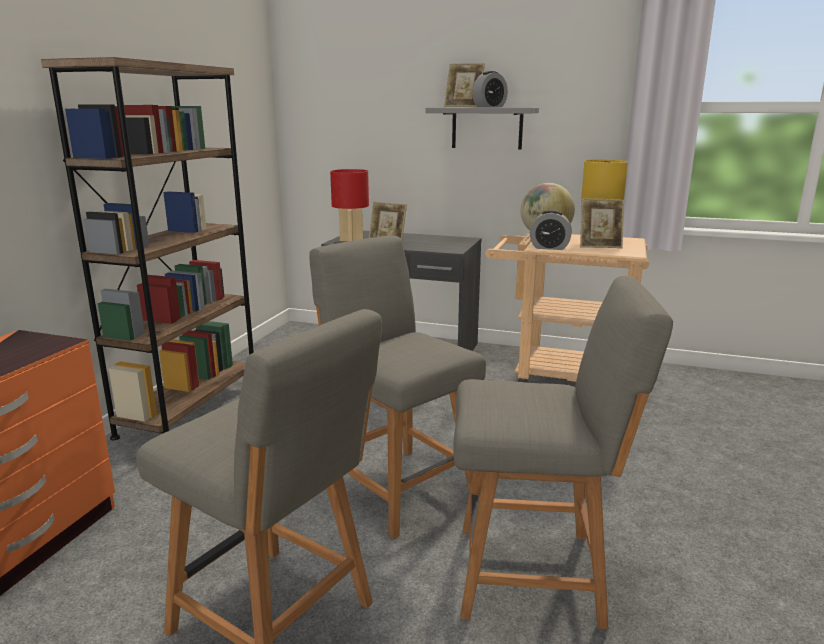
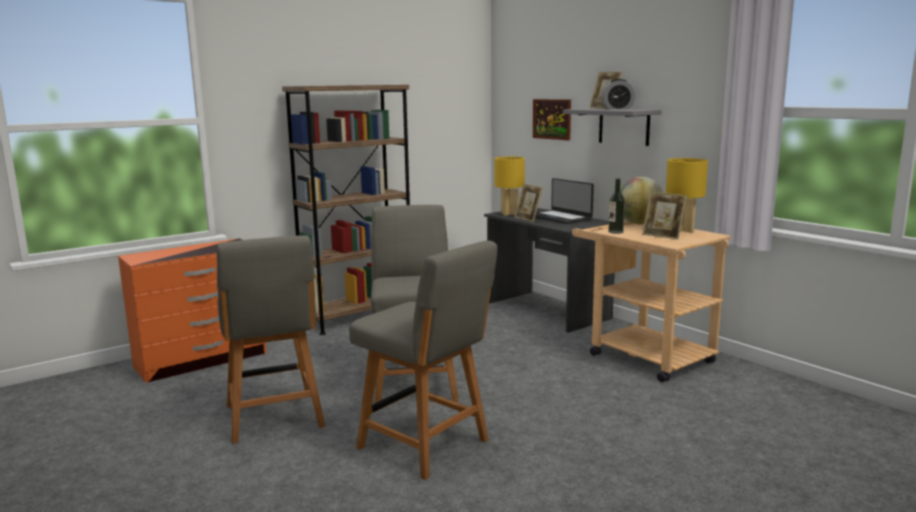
camera: 35 degrees right, 5 degrees down
red table lamp [330,169,369,241] -> yellow table lamp [494,157,525,216]
alarm clock [530,210,572,250] -> bottle [608,178,625,234]
none -> picture [533,99,571,140]
none -> laptop [535,178,594,224]

